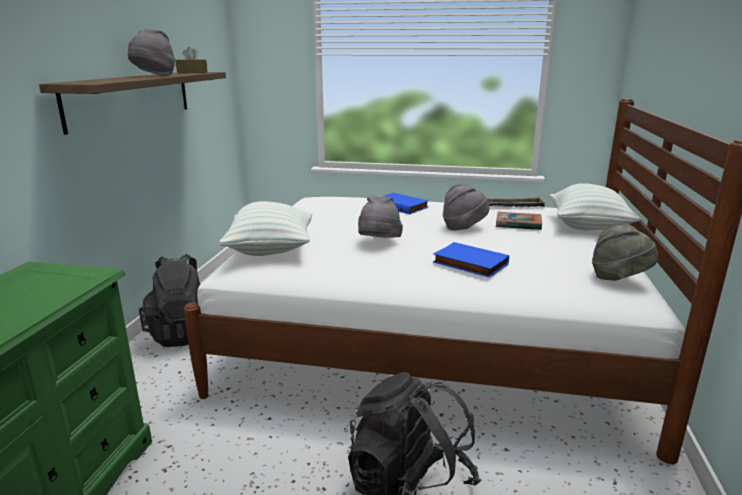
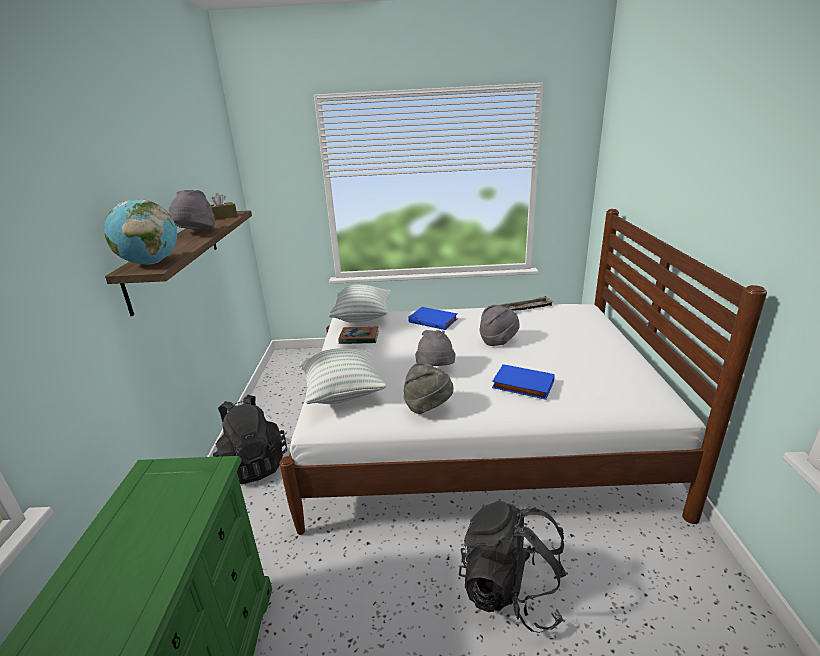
camera: 10 degrees left, 5 degrees up
book [496,212,542,230] -> book moved to [338,326,379,344]
pillow [550,183,641,230] -> pillow moved to [329,285,391,323]
grey hat [592,223,658,281] -> grey hat moved to [404,362,454,414]
none -> globe [104,199,177,265]

